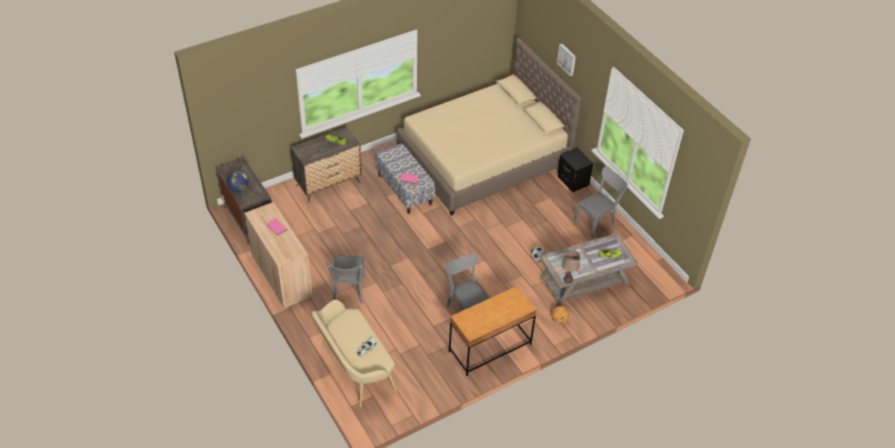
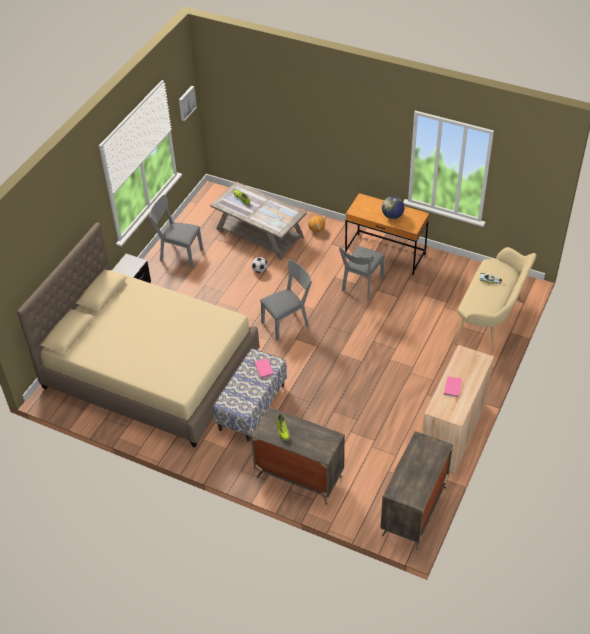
camera: 120 degrees left, 0 degrees up
globe [227,171,249,193] -> globe moved to [382,196,404,219]
grey chair [326,256,365,303] -> grey chair moved to [260,259,312,341]
picture [557,44,576,76] -> picture moved to [179,86,197,121]
brown table lamp [562,250,580,283] -> none

